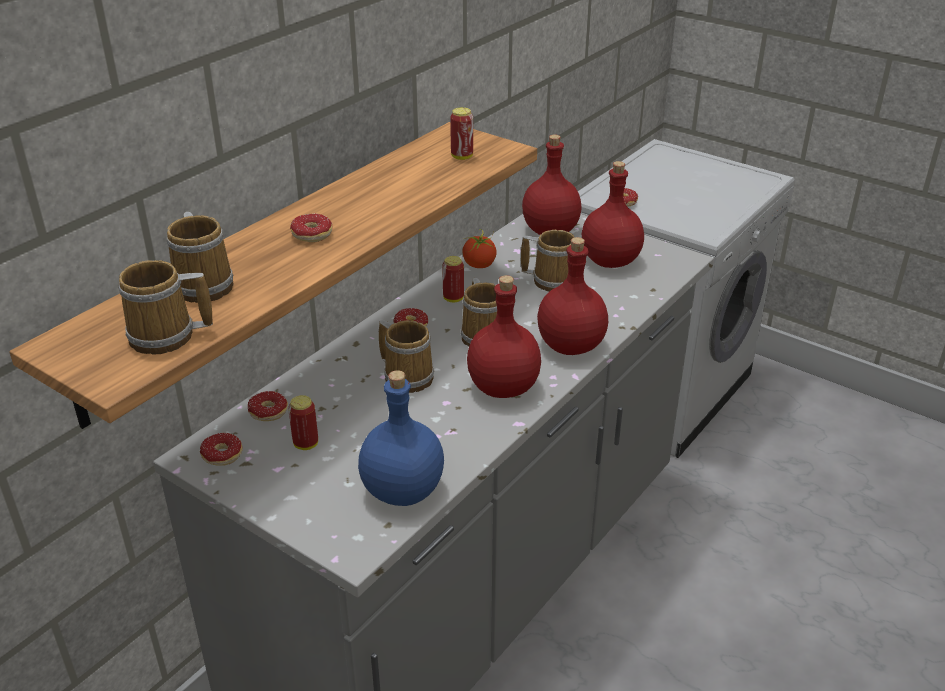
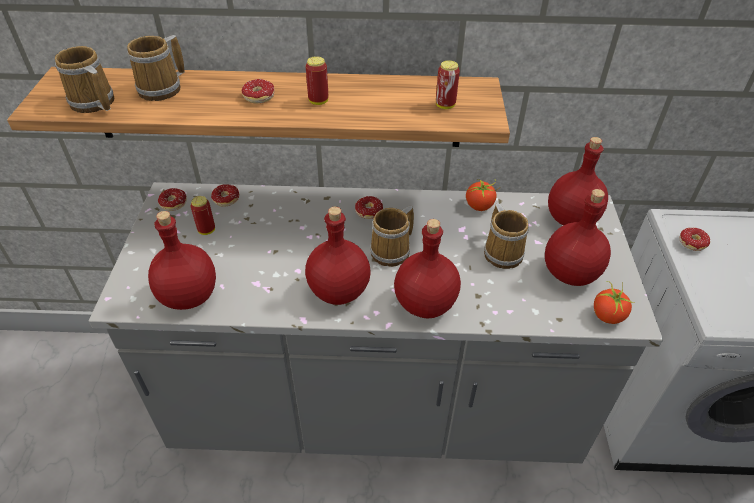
camera: 55 degrees right, 10 degrees up
blue bottle [358,370,444,506] -> red bottle [148,211,216,310]
mug [379,320,434,393] -> none
can [442,256,464,302] -> can moved to [306,56,328,105]
none -> tomato [594,281,635,324]

